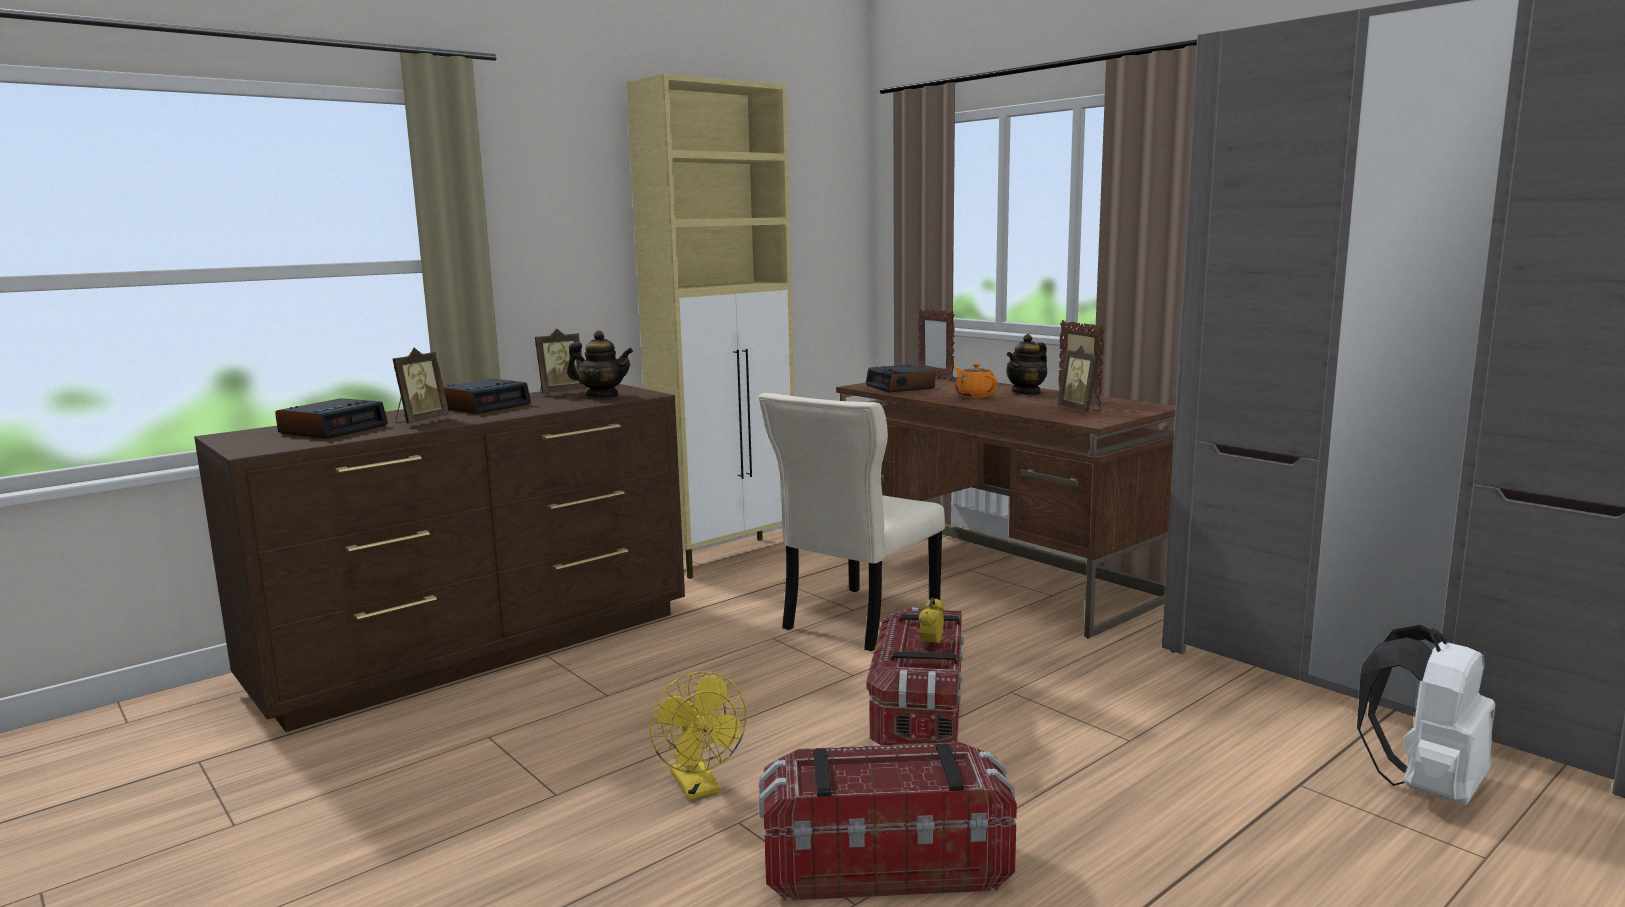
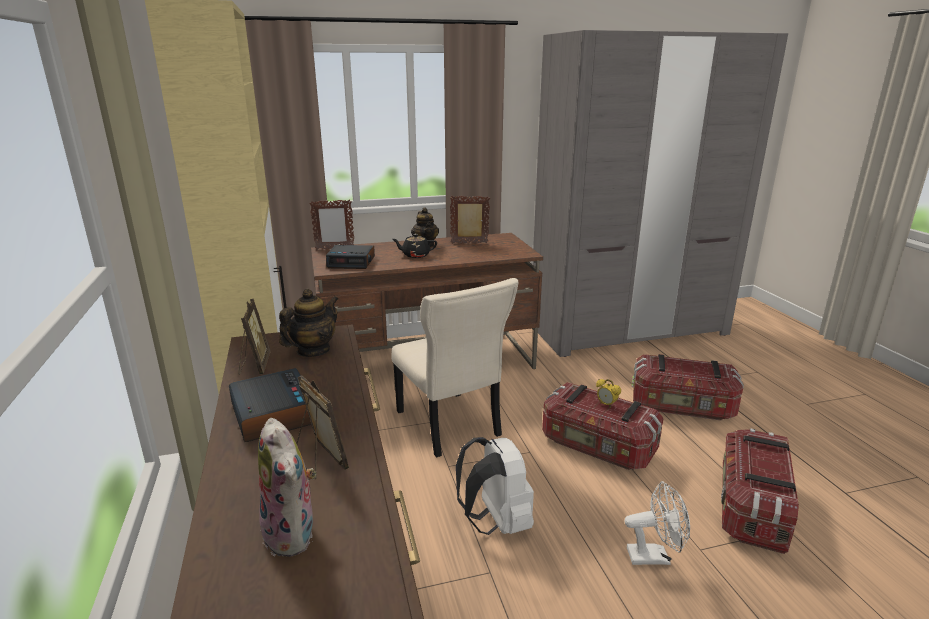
camera: 65 degrees left, 10 degrees up
alarm clock [275,398,388,439] -> plush toy [258,418,316,557]
yellow fan [650,671,746,800] -> white fan [625,481,690,565]
orange teapot [955,364,997,398] -> black teapot [392,234,437,258]
picture frame [1058,345,1101,412] -> none
white backpack [1357,625,1495,805] -> white backpack moved to [456,437,534,535]
none -> storage box [632,354,744,421]

